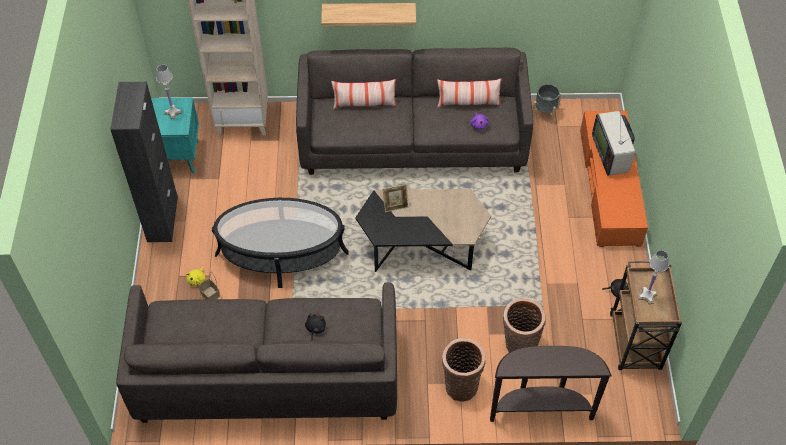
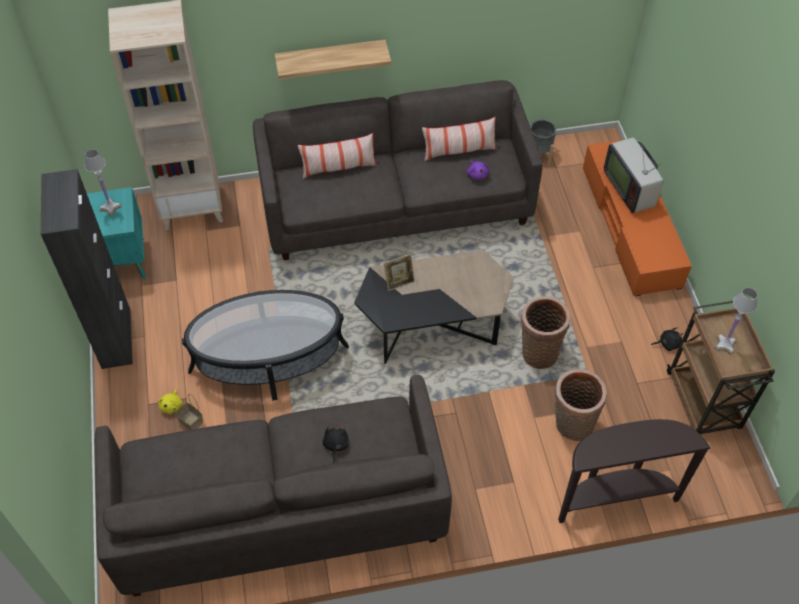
camera: 10 degrees left, 0 degrees up
basket [442,338,485,401] -> basket moved to [521,296,570,369]

